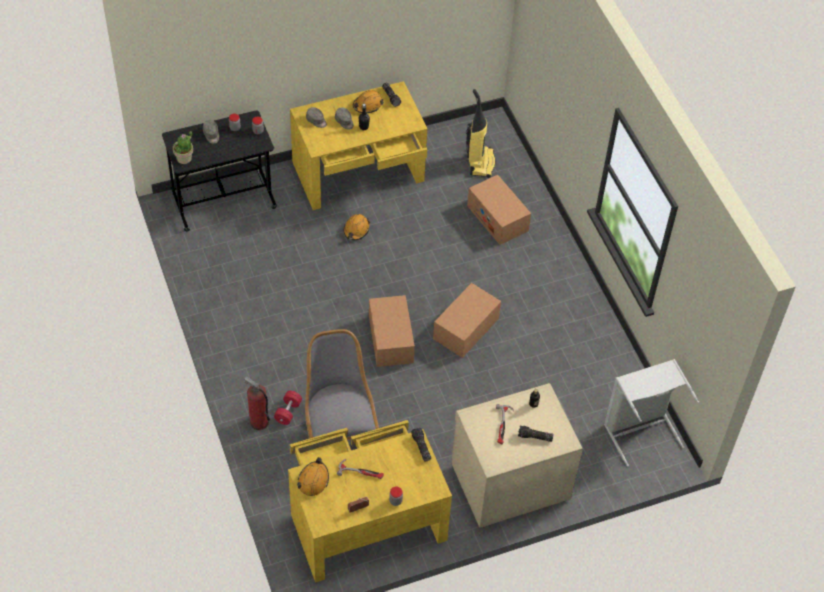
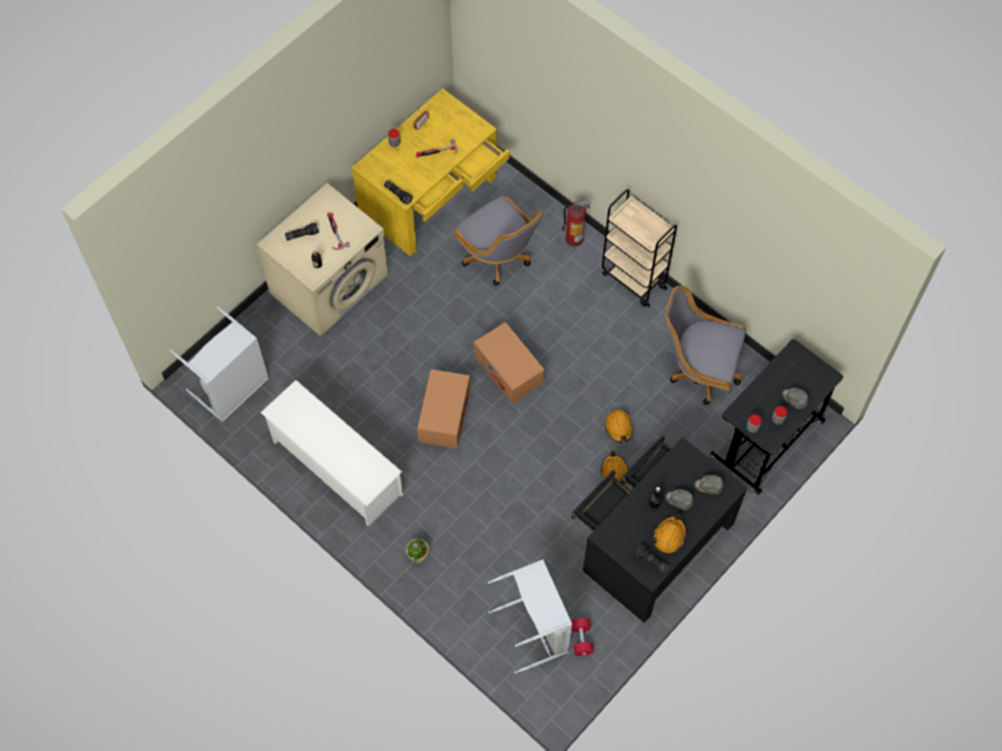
camera: 155 degrees right, 10 degrees up
potted plant [173,131,193,164] -> potted plant moved to [406,539,429,563]
red dumbbell [274,391,302,425] -> red dumbbell moved to [571,618,594,656]
yellow desk [290,81,428,210] -> black desk [572,435,747,623]
orange hard hat [297,457,329,496] -> orange hard hat moved to [605,409,634,443]
vacuum cleaner [466,89,496,178] -> grey laundry basket [488,559,572,674]
cardboard box [467,175,531,245] -> none
none -> white shoe rack [260,380,403,526]
none -> beige cart [602,189,677,308]
none -> grey office chair [665,286,746,405]

